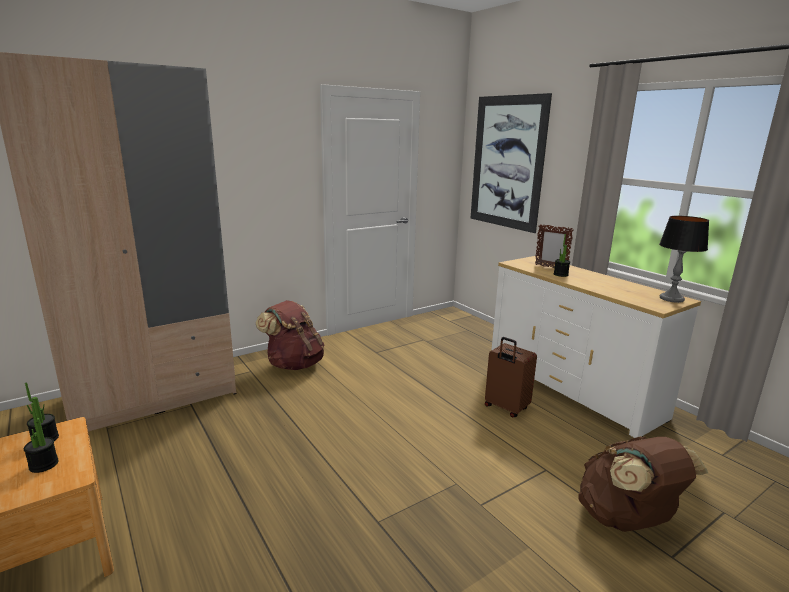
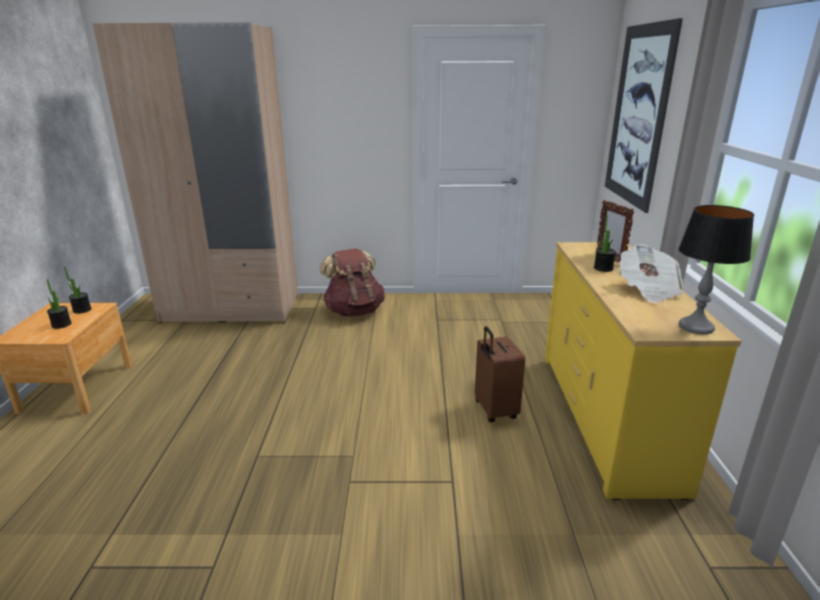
camera: 35 degrees right, 5 degrees up
white dresser [491,256,701,438] -> yellow dresser [545,242,742,500]
brown backpack [578,436,708,532] -> none
none -> newspaper [619,244,683,303]

